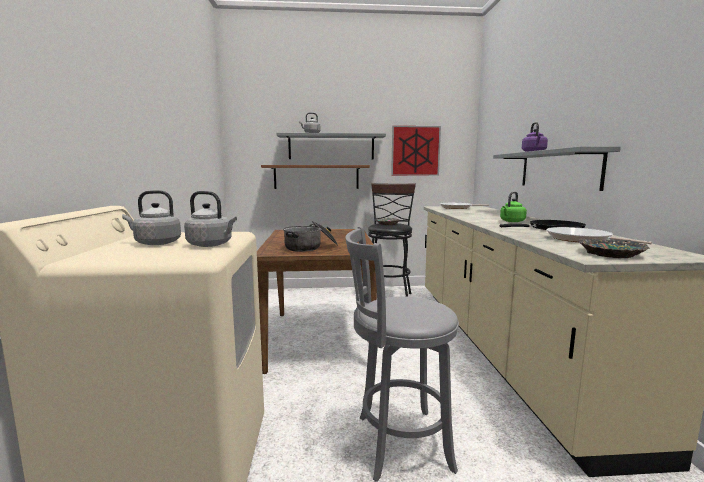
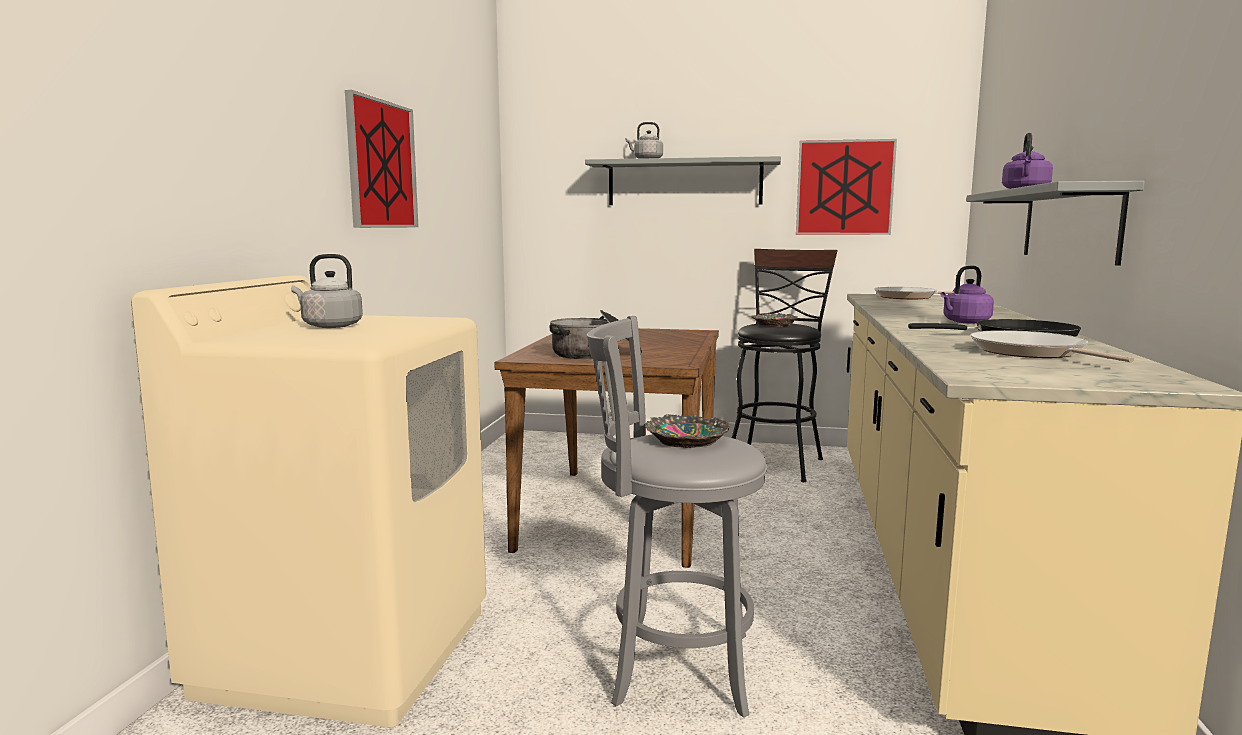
camera: 15 degrees right, 0 degrees up
grey kettle [184,191,237,247] -> none
brown shelf [261,165,370,189] -> none
green kettle [500,192,527,222] -> purple kettle [940,266,994,323]
bowl [579,238,650,258] -> bowl moved to [645,414,730,448]
none -> picture [345,90,418,228]

